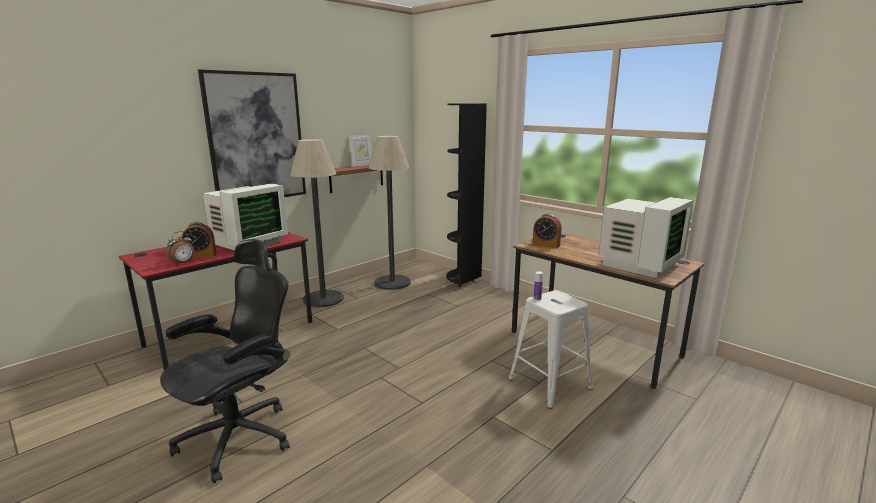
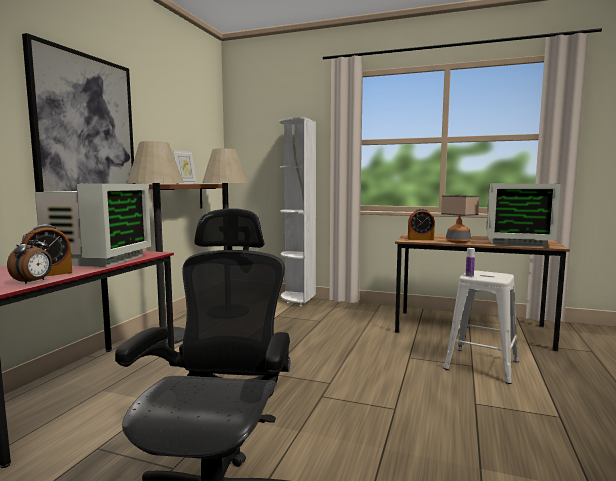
camera: 25 degrees left, 10 degrees down
black bookcase [446,103,487,287] -> white bookcase [279,117,316,306]
monitor [599,197,694,278] -> monitor turned 90 degrees clockwise [486,184,561,247]
none -> table lamp [441,195,479,243]

